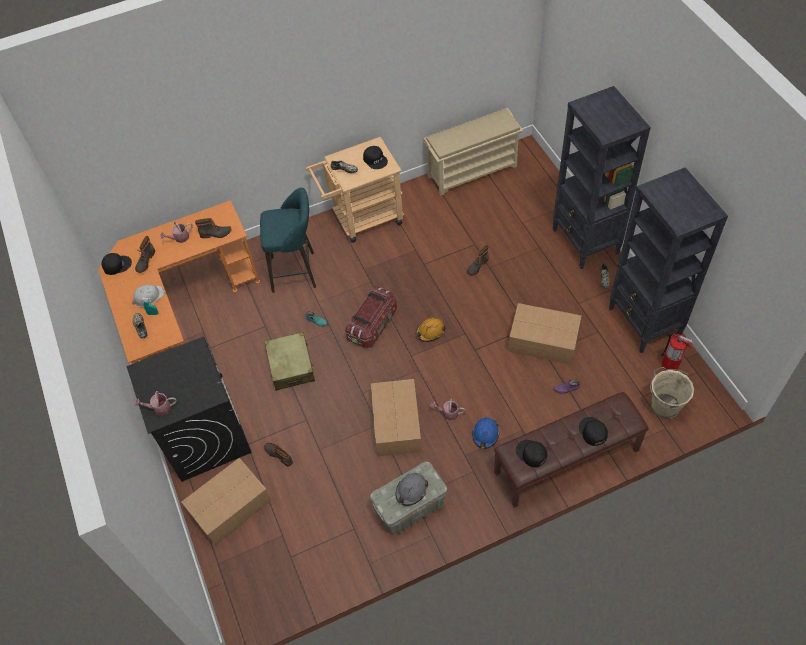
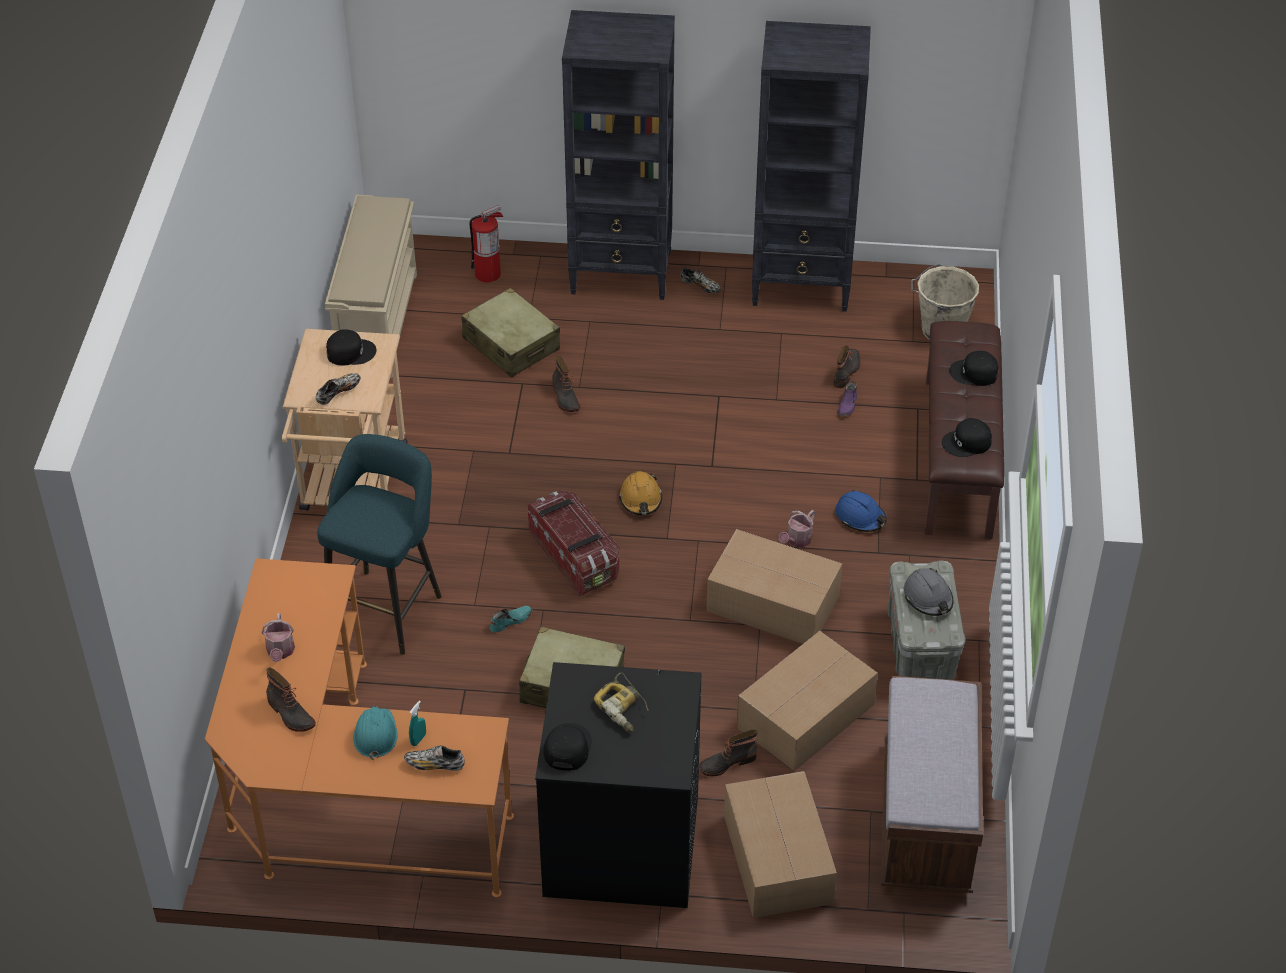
camera: 65 degrees left, 10 degrees down
black cap [102,253,132,275] -> black cap moved to [543,723,591,771]
white hard hat [132,284,165,307] -> turquoise hard hat [353,706,397,760]
watering can [135,391,177,415] -> none
boot [195,218,231,238] -> boot moved to [834,345,861,388]
cardboard box [508,303,582,365] -> cardboard box moved to [737,631,878,771]
fire extinguisher [661,334,693,371] -> fire extinguisher moved to [469,205,503,283]
none -> beige suitcase [461,288,560,378]
none -> power drill [594,672,649,732]
none -> brown bench [881,676,983,893]

